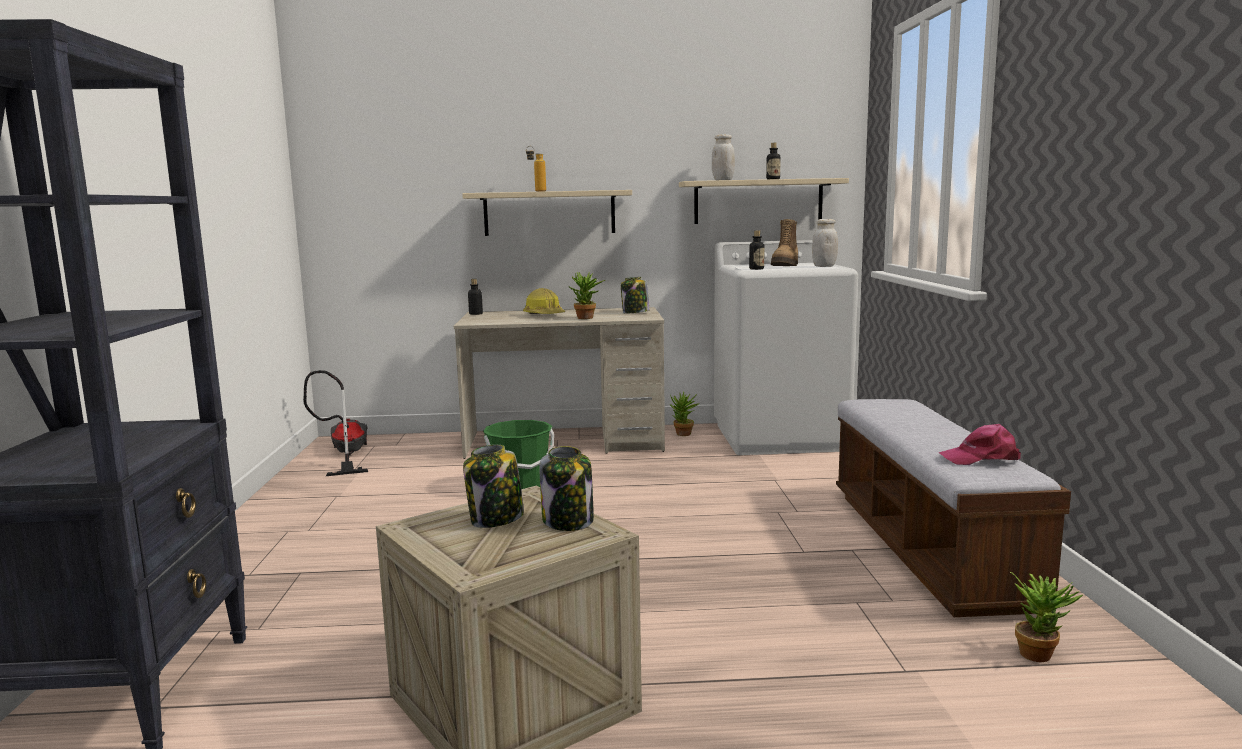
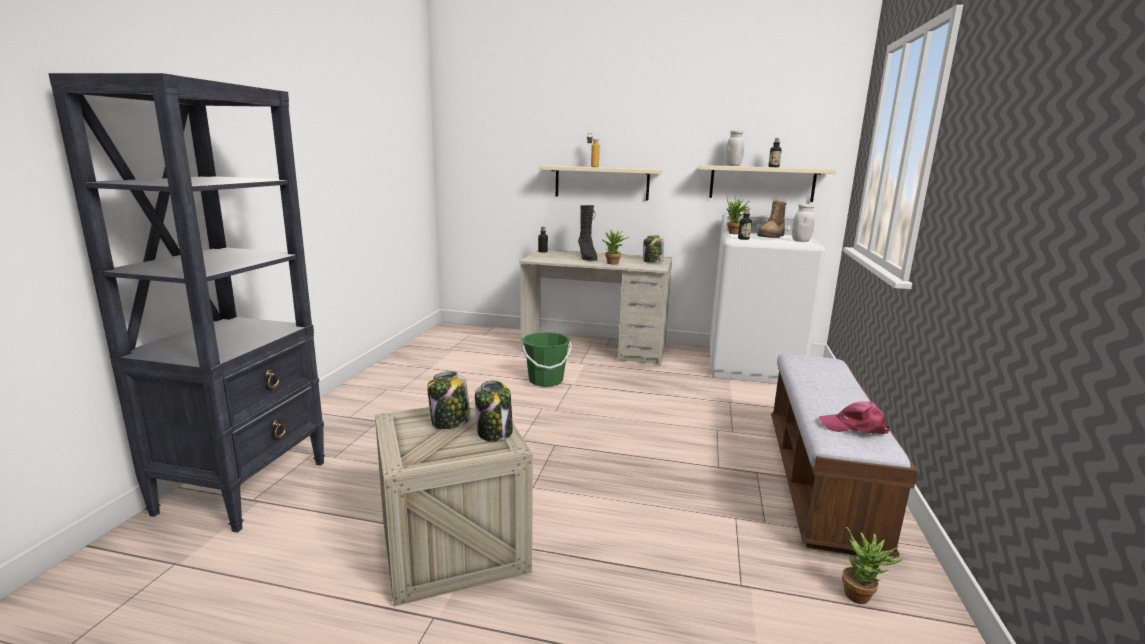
camera: 15 degrees right, 5 degrees up
vacuum cleaner [303,370,368,476] -> none
hard hat [523,288,565,314] -> black boot [578,205,597,261]
potted plant [670,391,700,436] -> potted plant moved to [726,198,751,234]

